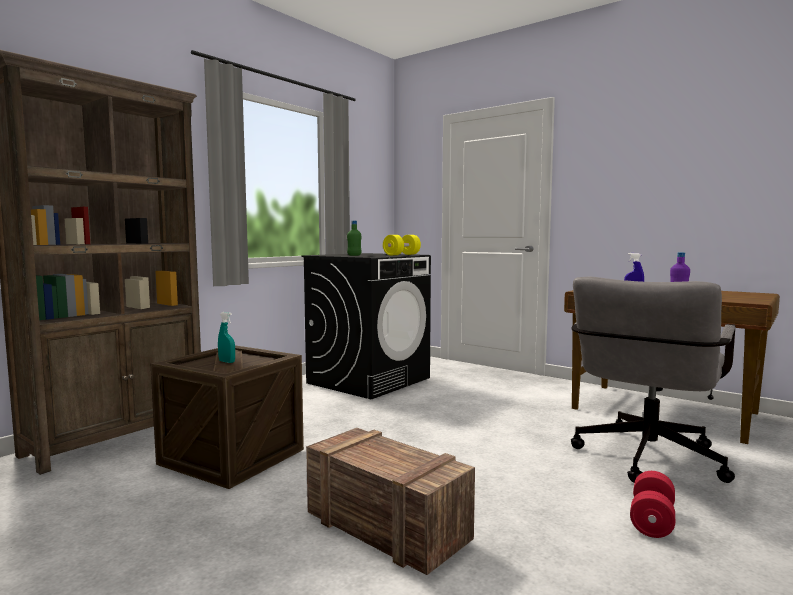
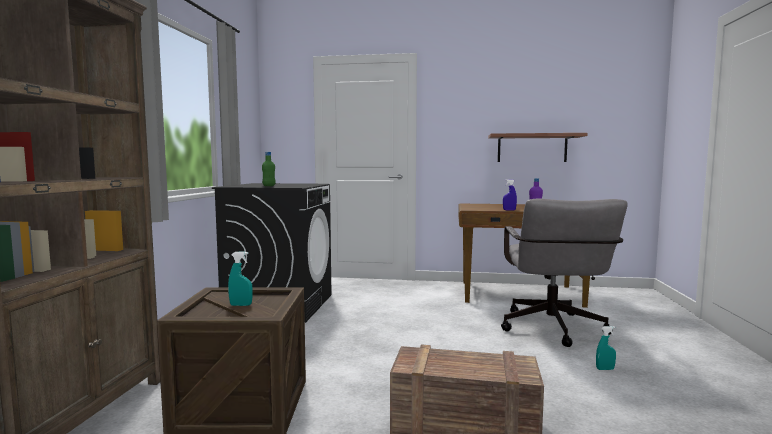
camera: 30 degrees left, 0 degrees up
yellow dumbbell [383,235,421,255] -> none
red dumbbell [630,471,675,538] -> turquoise spray bottle [596,326,616,370]
none -> shelf [488,133,587,162]

